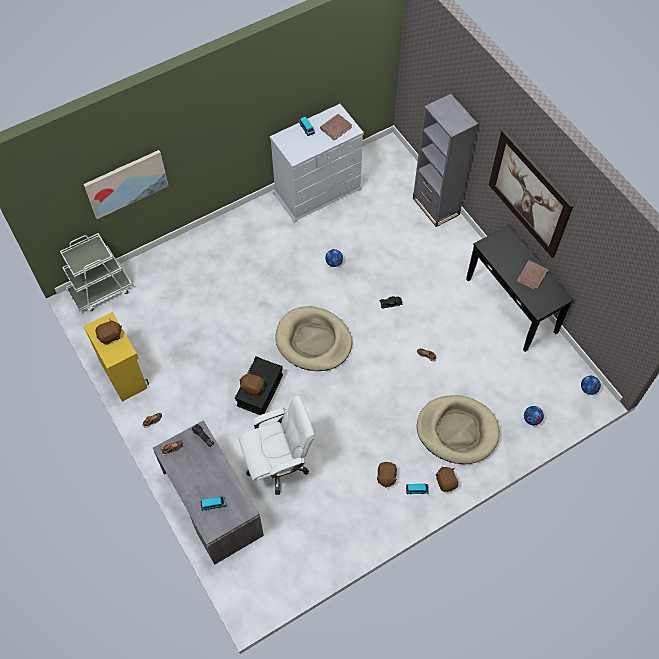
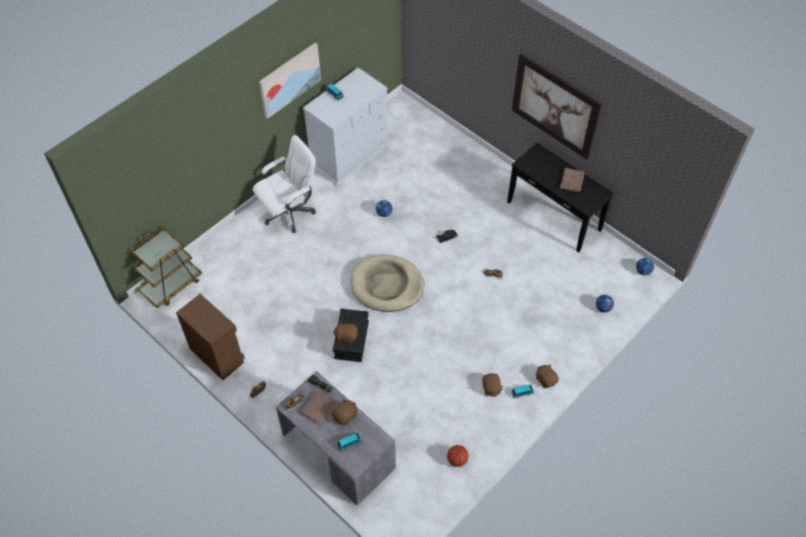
camera: 15 degrees left, 5 degrees down
white cart [60,233,133,312] -> brown cart [131,227,202,308]
picture [84,150,169,219] -> picture moved to [259,43,321,119]
yellow cabinet [84,312,149,402] -> brown cabinet [176,294,245,380]
brown plush toy [96,319,122,345] -> brown plush toy moved to [332,398,357,426]
white office chair [239,395,315,495] -> white office chair moved to [253,135,316,233]
brown book [320,114,352,141] -> brown book moved to [301,391,336,425]
grey bookcase [413,94,478,227] -> none
beige dog bed [417,395,499,464] -> none
none -> basketball [447,445,468,467]

